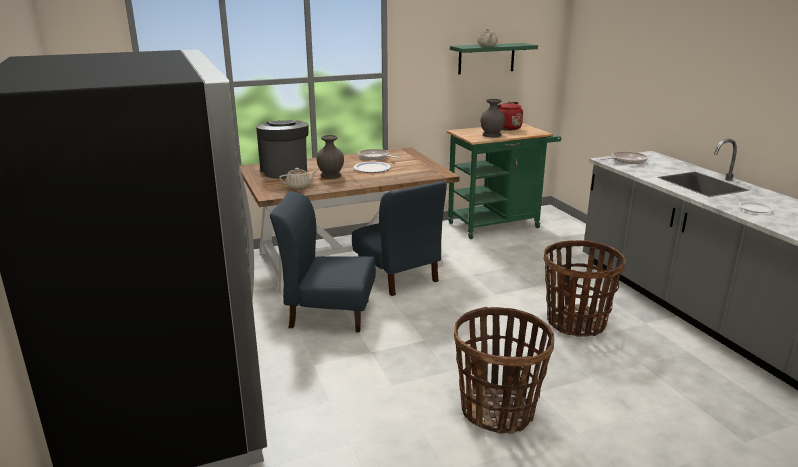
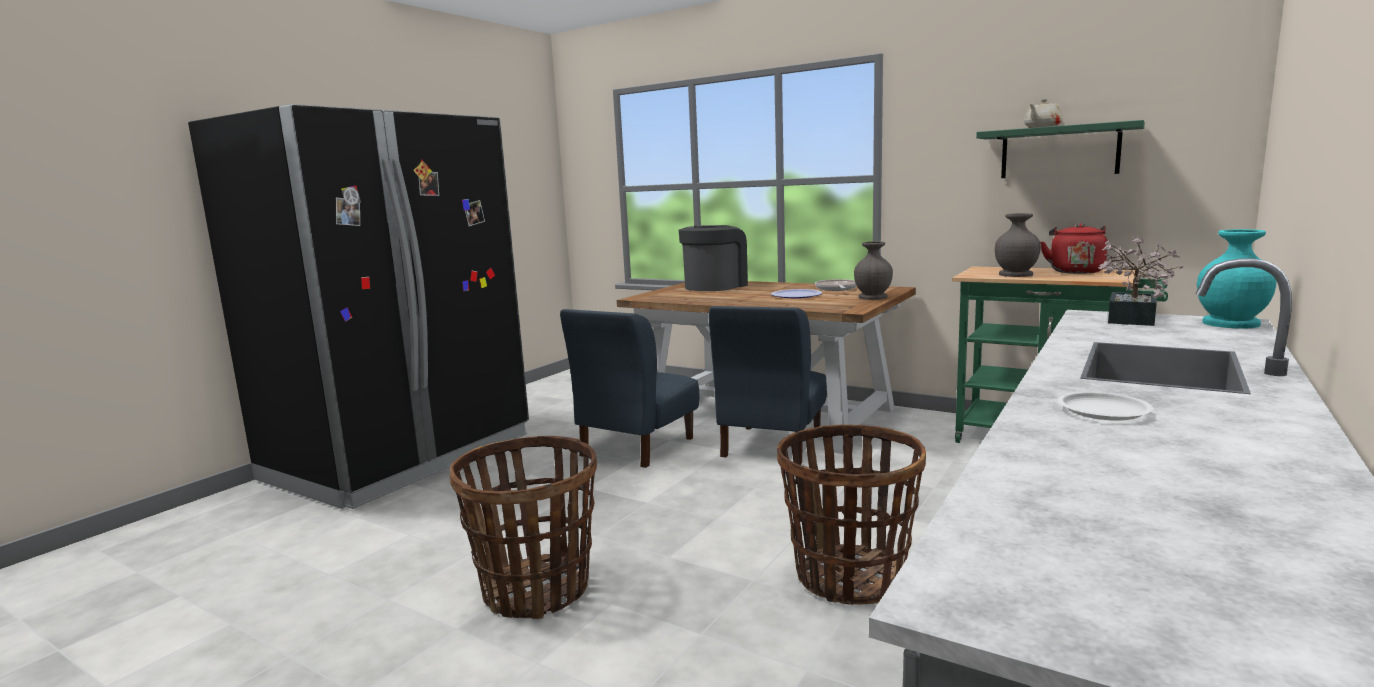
camera: 55 degrees right, 10 degrees down
blue chair [270,191,376,332] -> blue chair turned 120 degrees counterclockwise [560,309,700,468]
beige teapot [279,168,317,189] -> none
grey vase [316,135,344,179] -> grey vase moved to [854,241,893,300]
frying pan [601,151,648,164] -> potted plant [1098,237,1183,326]
none -> turquoise vase [1197,229,1276,329]

